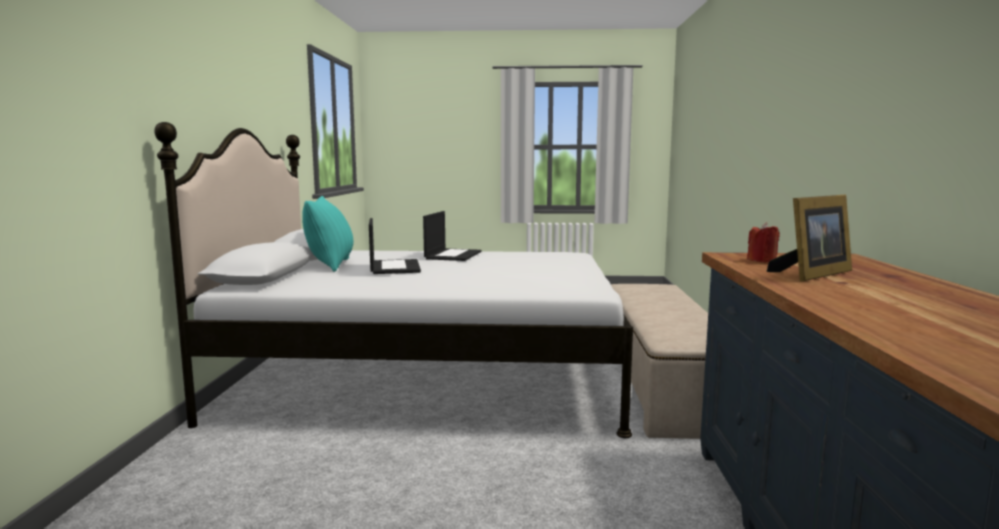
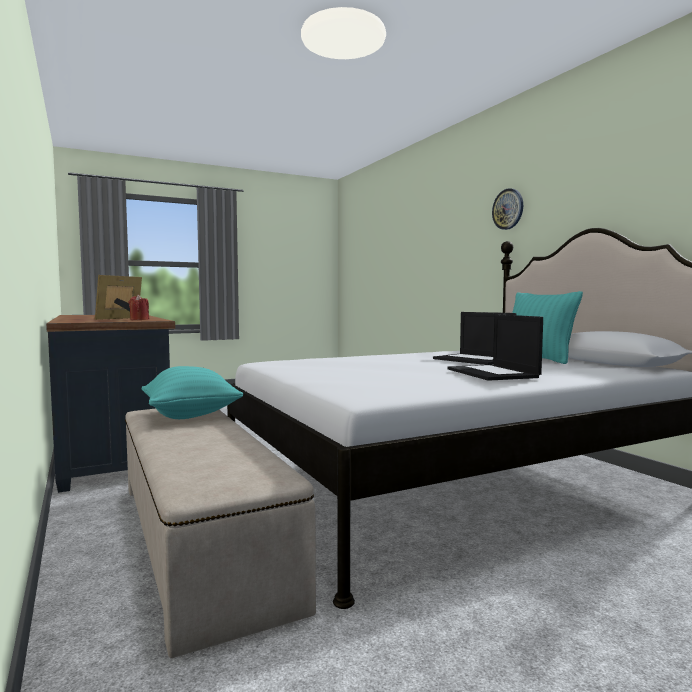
camera: 150 degrees right, 5 degrees down
none -> turquoise pillow [142,366,243,419]
none -> wall clock [492,188,523,230]

